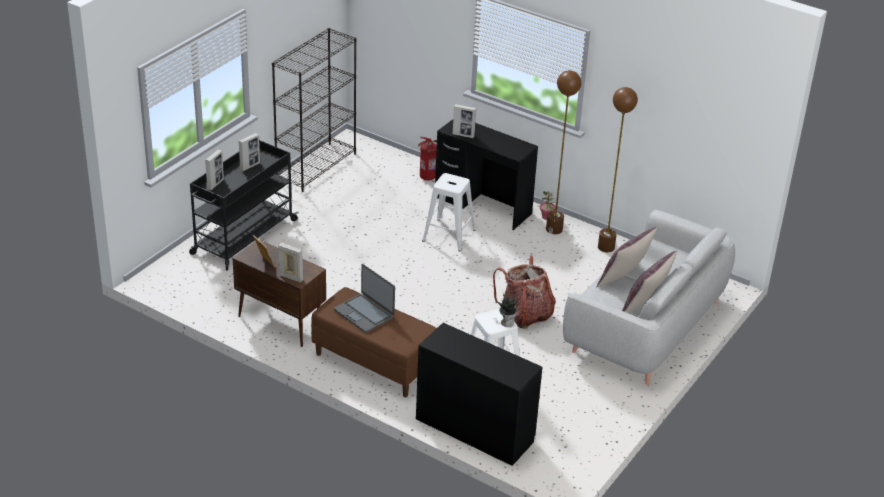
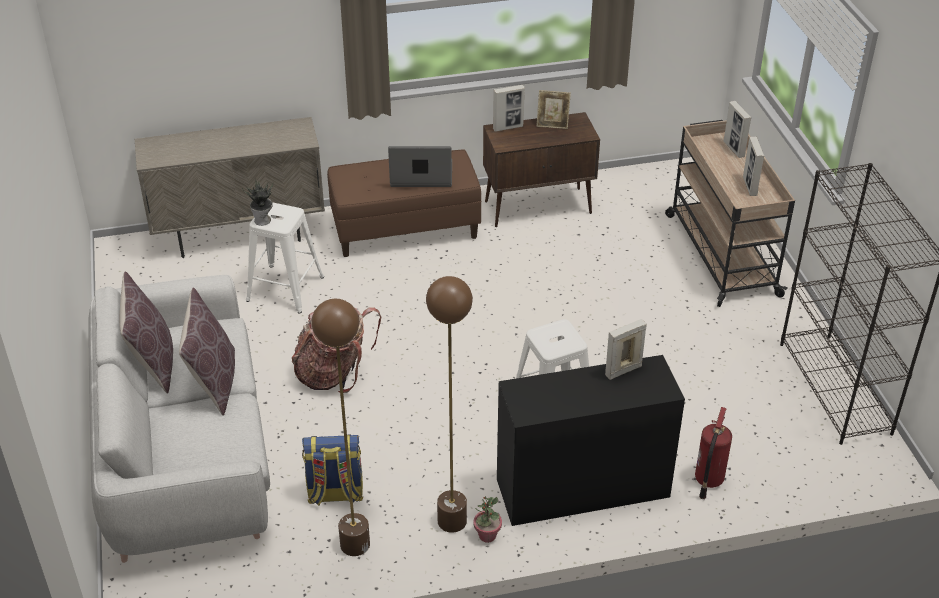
camera: 135 degrees right, 5 degrees up
black cart [189,140,299,271] -> beige cart [665,120,795,307]
black desk [416,323,542,466] -> beige cabinet [135,117,325,258]
none -> backpack [302,434,363,506]

